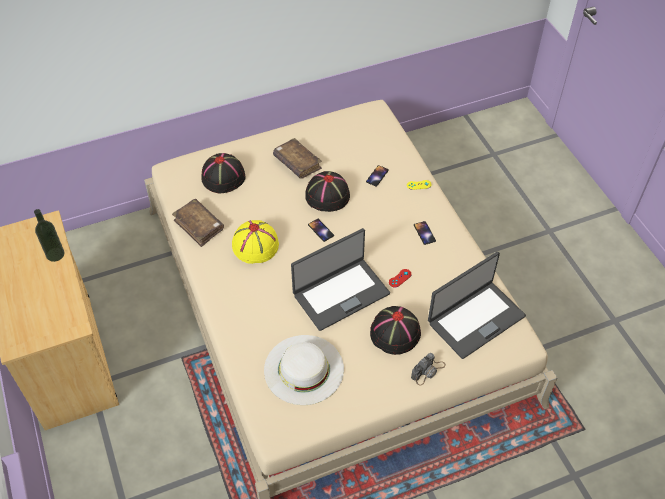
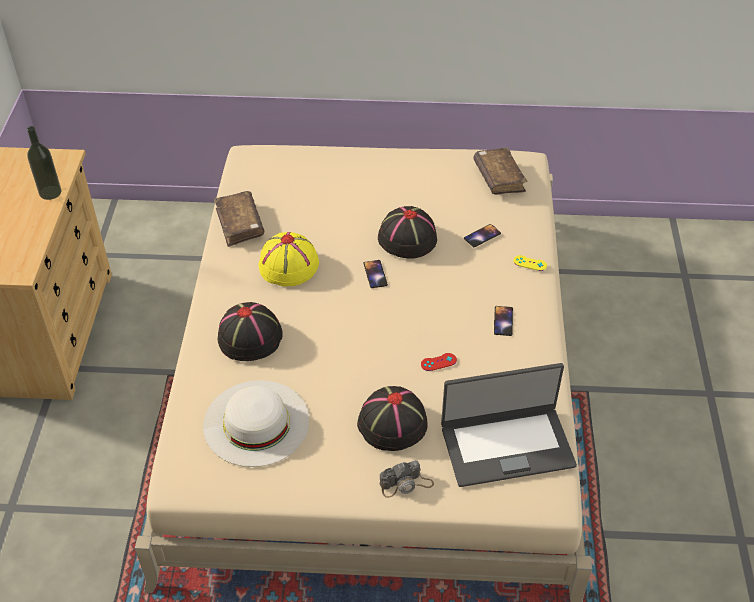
camera: 25 degrees right, 5 degrees down
black hat [202,153,245,194] -> black hat moved to [218,302,283,361]
brown book [273,138,322,179] -> brown book moved to [473,148,528,195]
laptop [291,228,390,331] -> none

